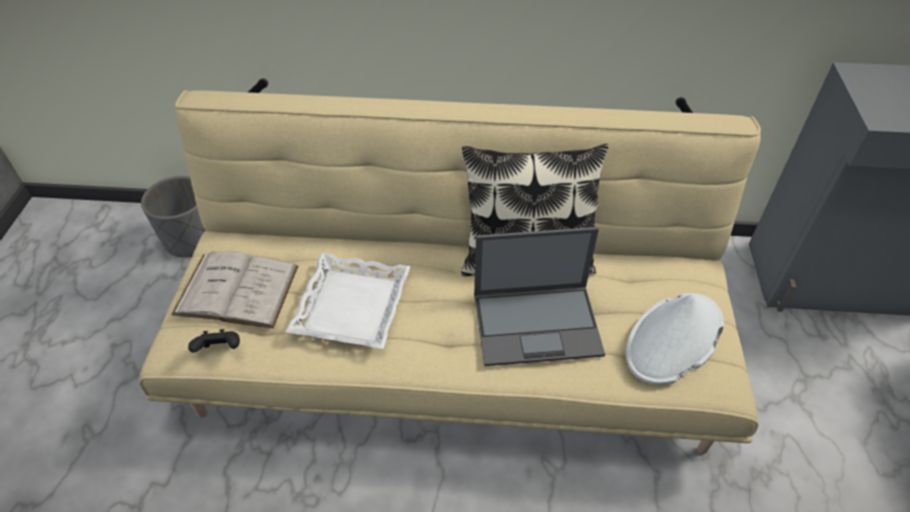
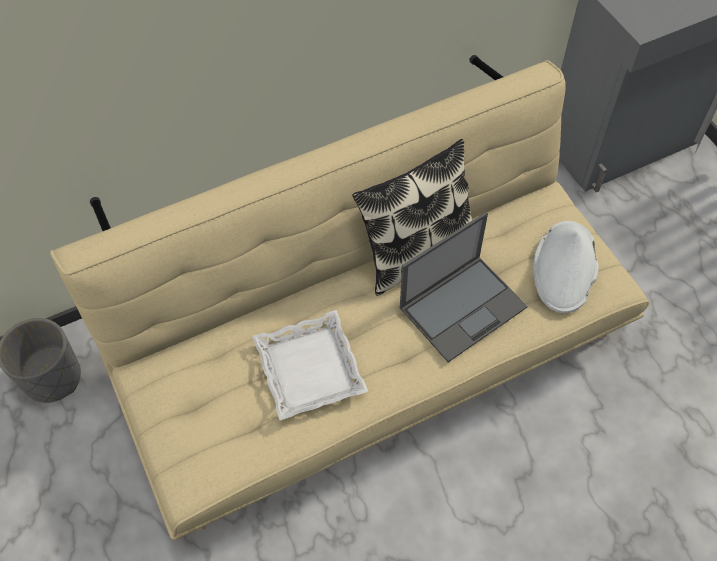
camera: 30 degrees left, 10 degrees up
white book [171,251,298,328] -> none
black game controller [188,329,240,353] -> none

